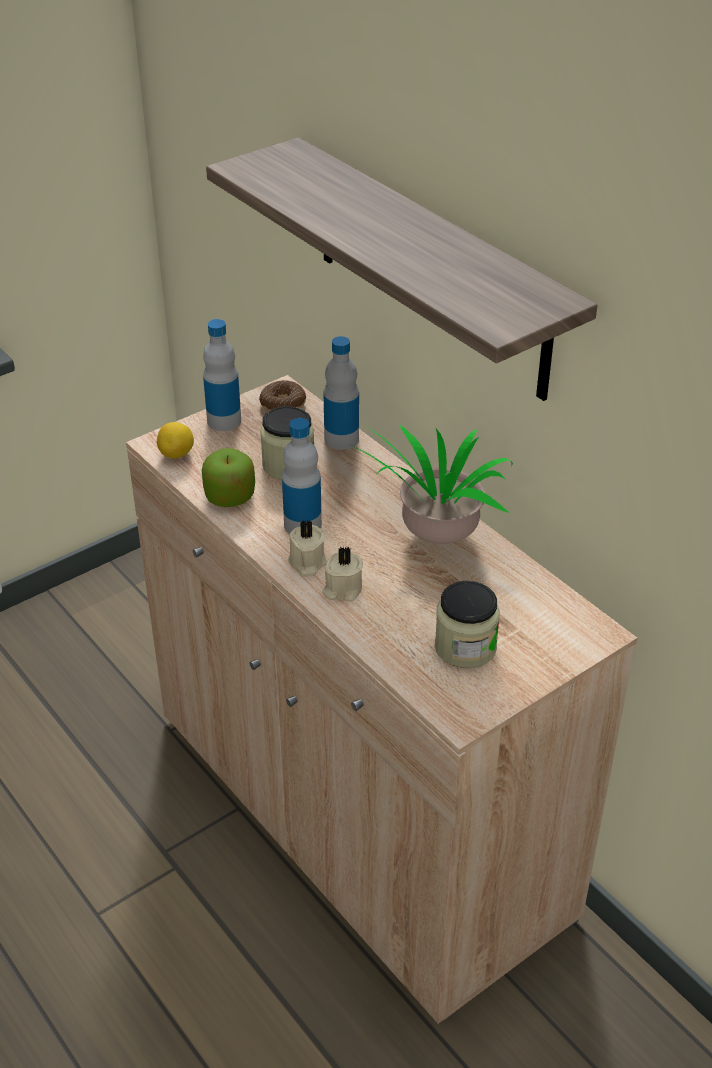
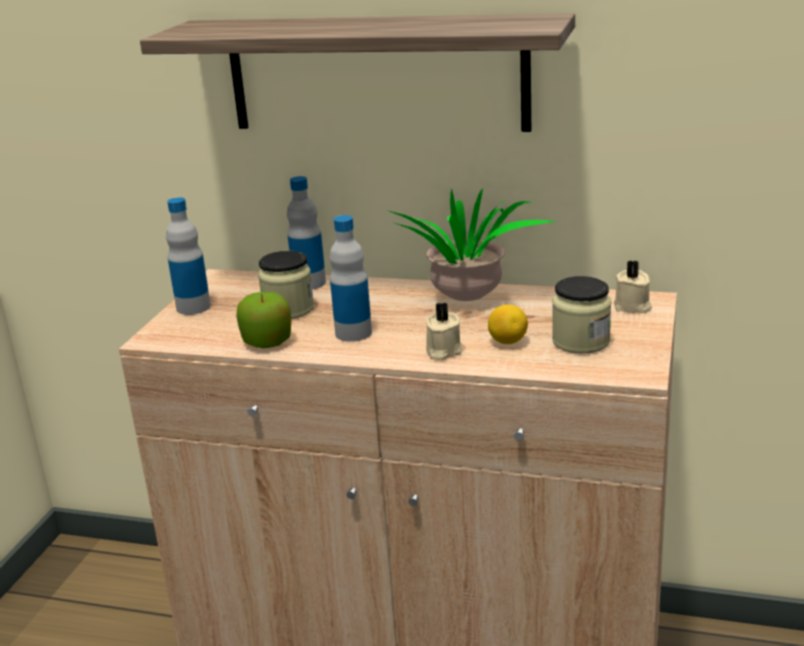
camera: 35 degrees left, 15 degrees down
lemon [157,422,194,459] -> lemon moved to [488,305,528,344]
donut [259,380,306,411] -> none
beige candle [288,520,327,577] -> beige candle moved to [614,260,652,313]

